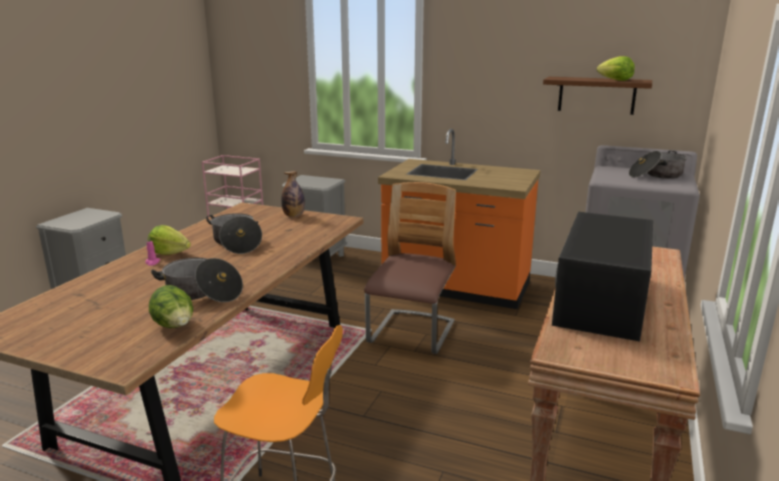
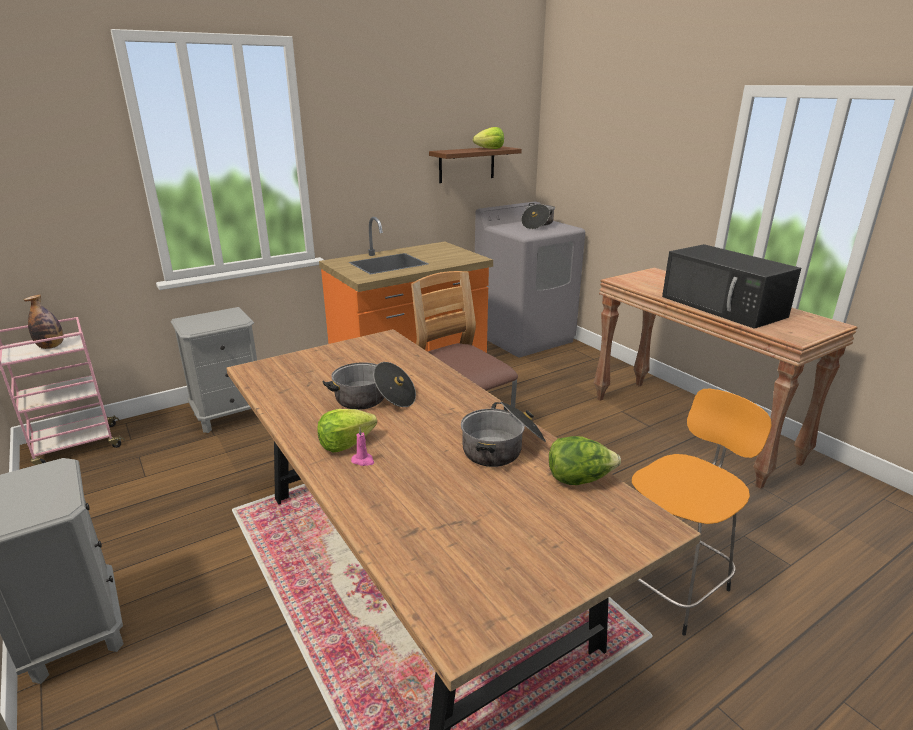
camera: 55 degrees left, 5 degrees up
bottle [281,171,305,217] -> bottle moved to [24,294,64,349]

